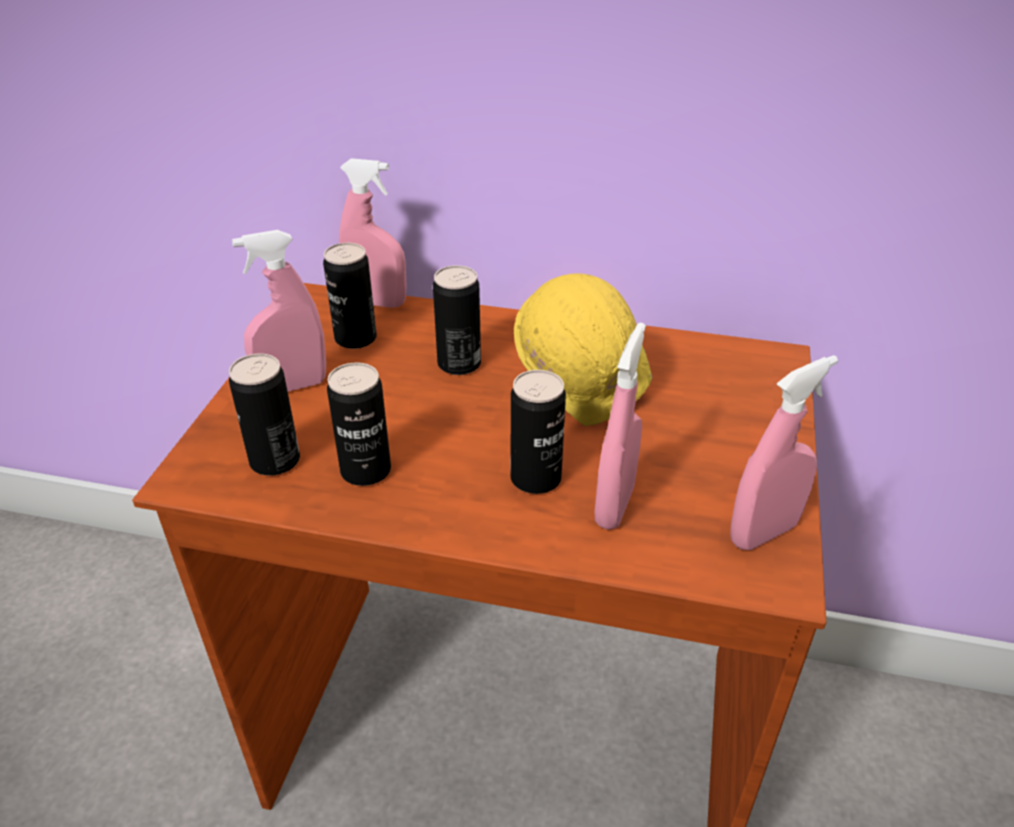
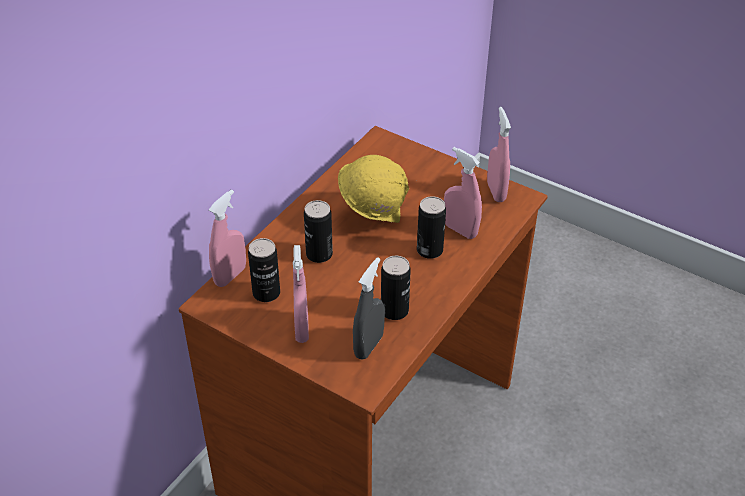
camera: 70 degrees left, 5 degrees up
can [229,353,300,476] -> grey spray bottle [353,257,385,359]

